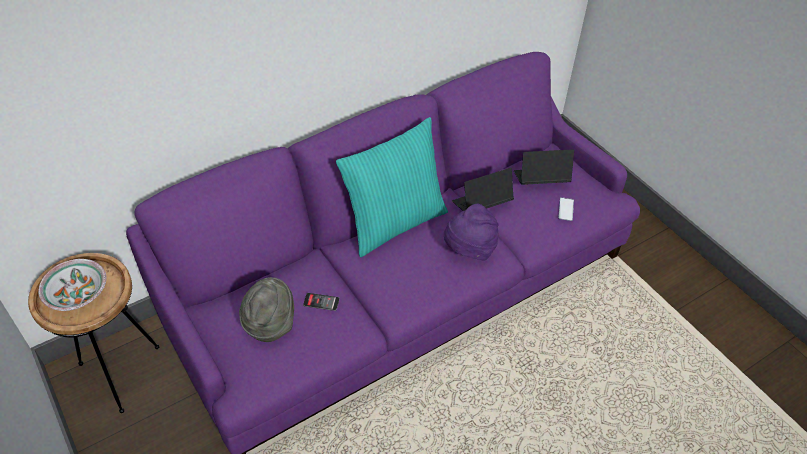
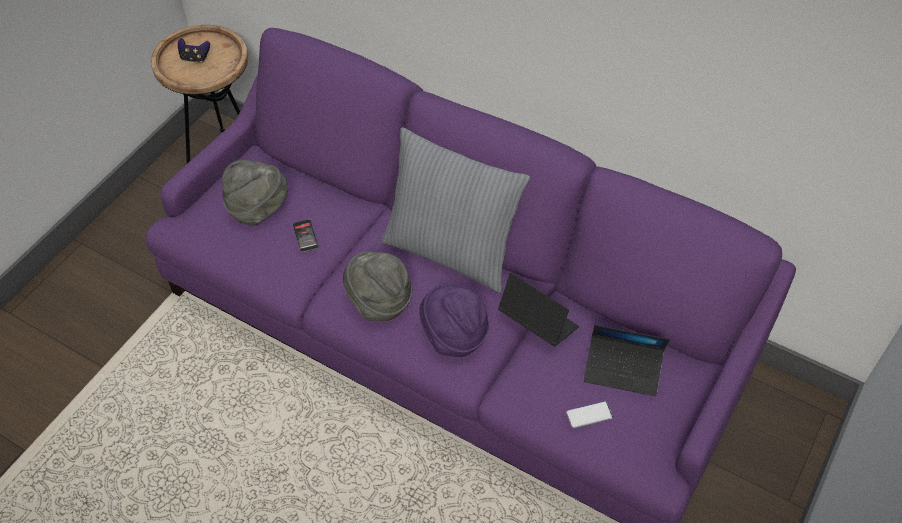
camera: 65 degrees right, 5 degrees up
bowl [38,259,107,311] -> game controller [178,38,210,63]
turquoise pillow [336,117,448,257] -> grey pillow [381,127,530,293]
laptop [514,149,574,185] -> laptop turned 135 degrees clockwise [584,325,670,396]
none -> grey hat [343,252,412,321]

